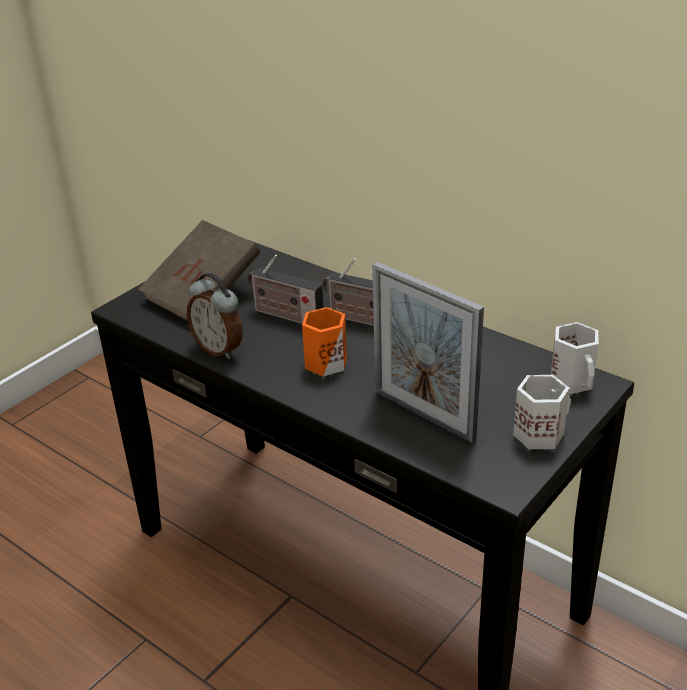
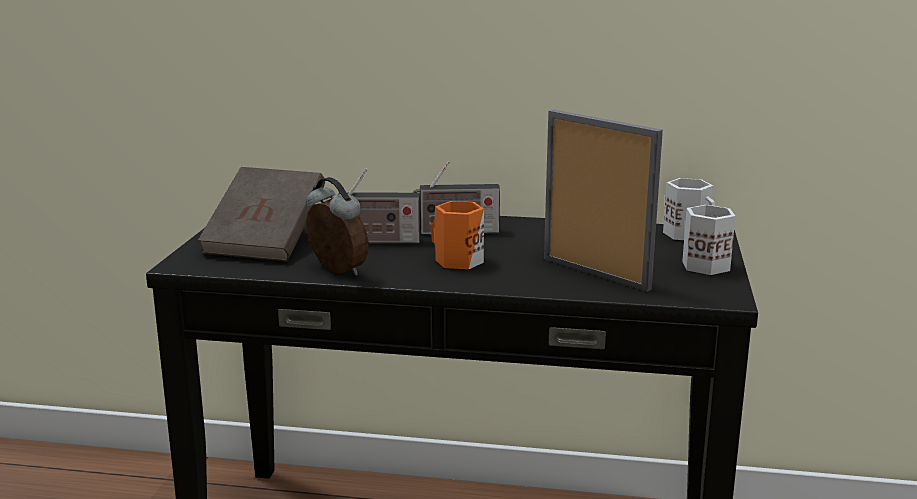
camera: 30 degrees left, 15 degrees down
alarm clock [187,273,243,359] -> alarm clock turned 150 degrees counterclockwise [306,177,369,276]
picture frame [372,262,484,443] -> picture frame turned 150 degrees counterclockwise [544,109,663,292]

